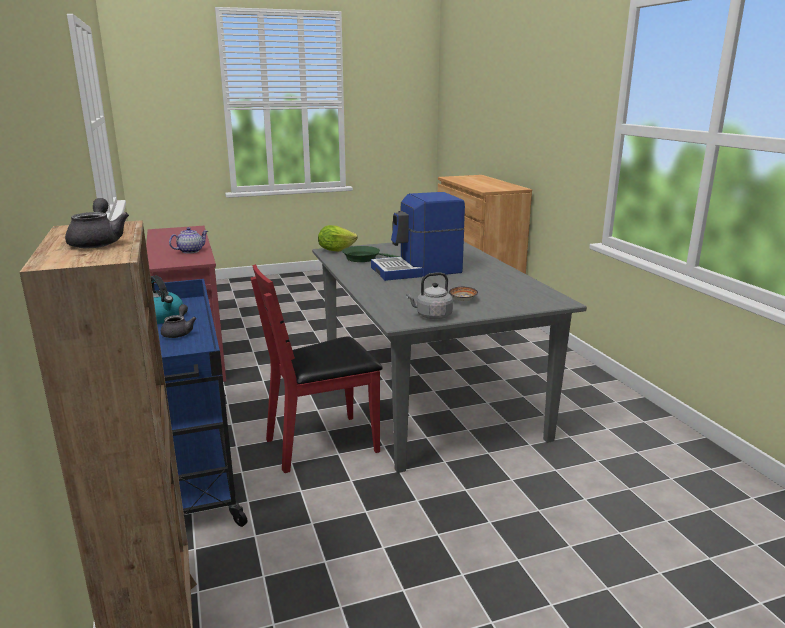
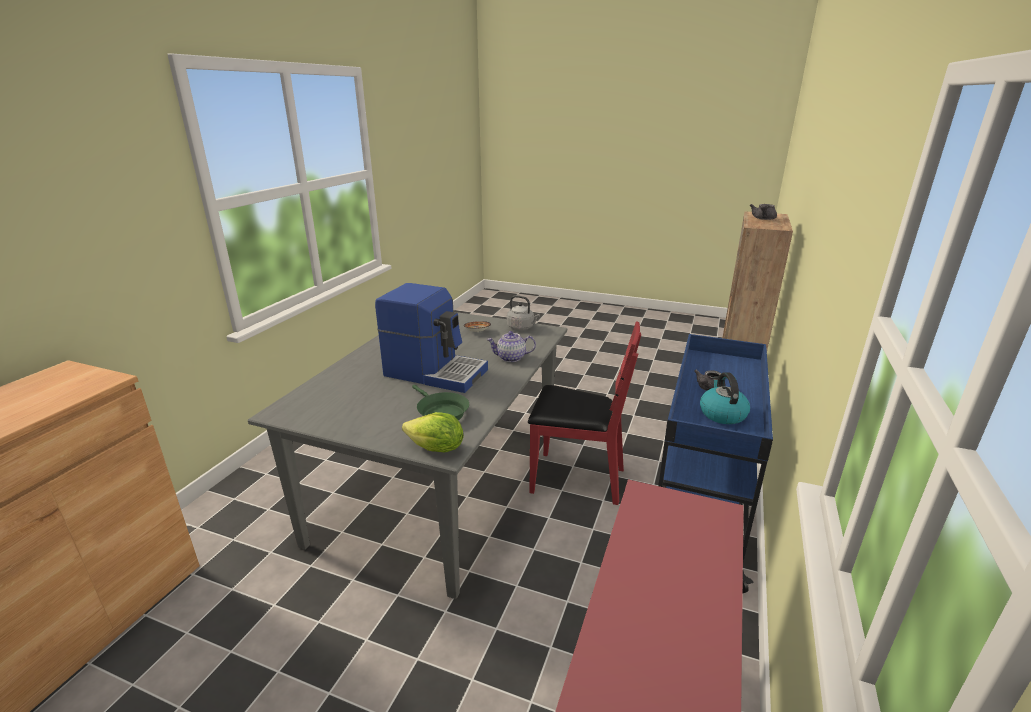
camera: 140 degrees left, 5 degrees up
teapot [169,227,208,254] -> teapot moved to [486,331,536,362]

